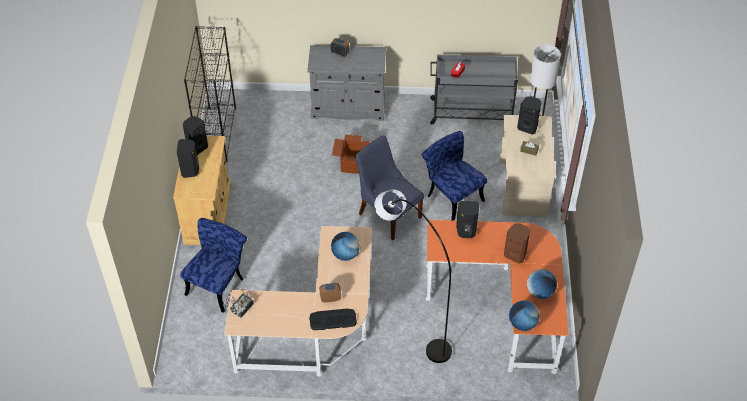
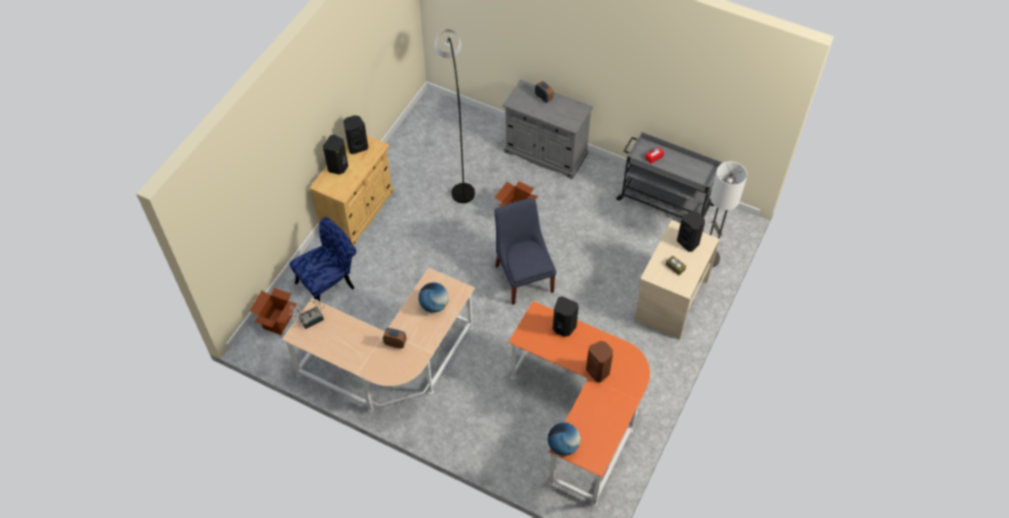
camera: 25 degrees right, 5 degrees up
black bookcase [184,26,236,162] -> none
keyboard [309,308,357,330] -> none
grey floor lamp [374,190,452,363] -> grey floor lamp moved to [434,29,475,203]
blue chair [422,131,487,221] -> none
globe [527,269,557,299] -> none
none -> cardboard box [249,288,297,335]

